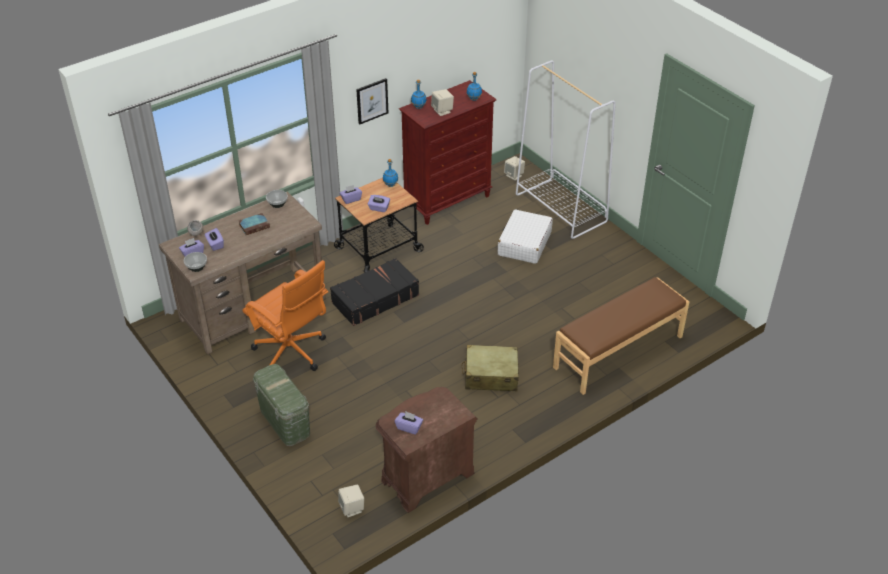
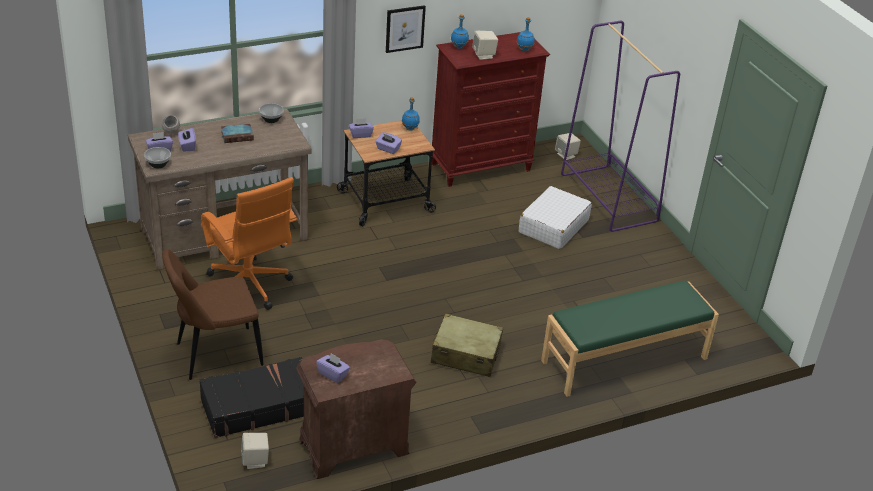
camera: 10 degrees right, 5 degrees down
green storage box [253,364,310,446] -> brown chair [162,249,264,380]
black suitcase [330,258,419,326] -> black suitcase moved to [199,357,304,438]
white clothes rack [516,60,616,239] -> purple clothes rack [561,21,680,232]
brown bench [553,277,689,395] -> green bench [541,280,719,397]

